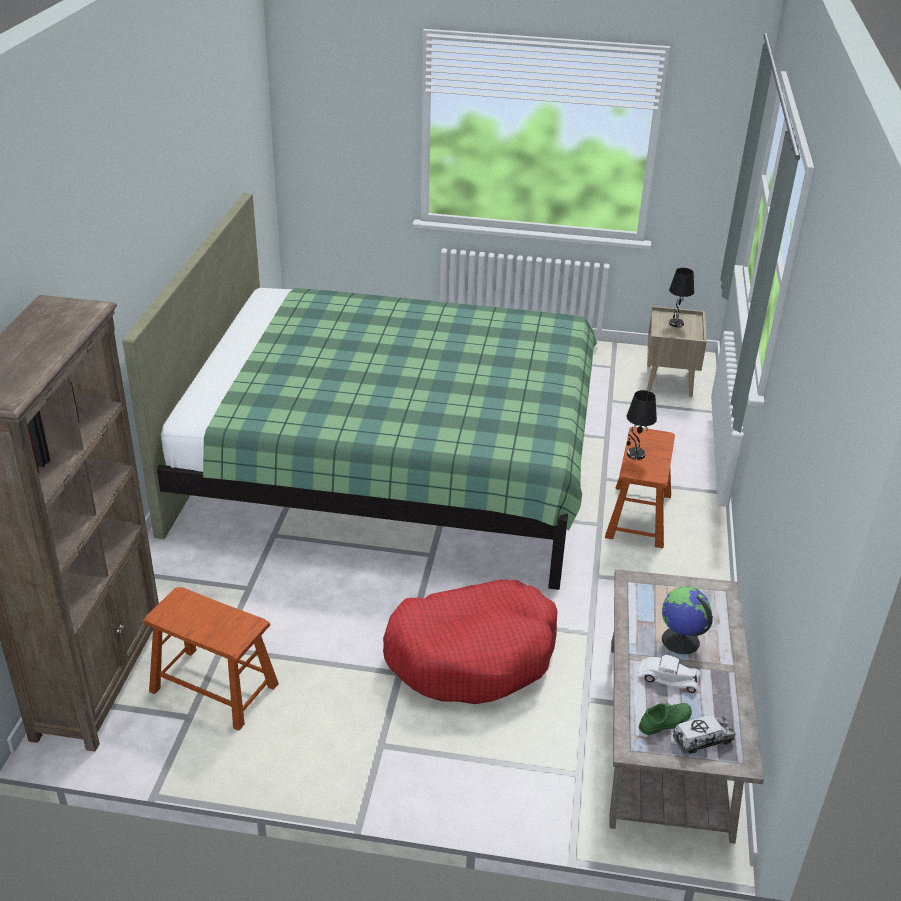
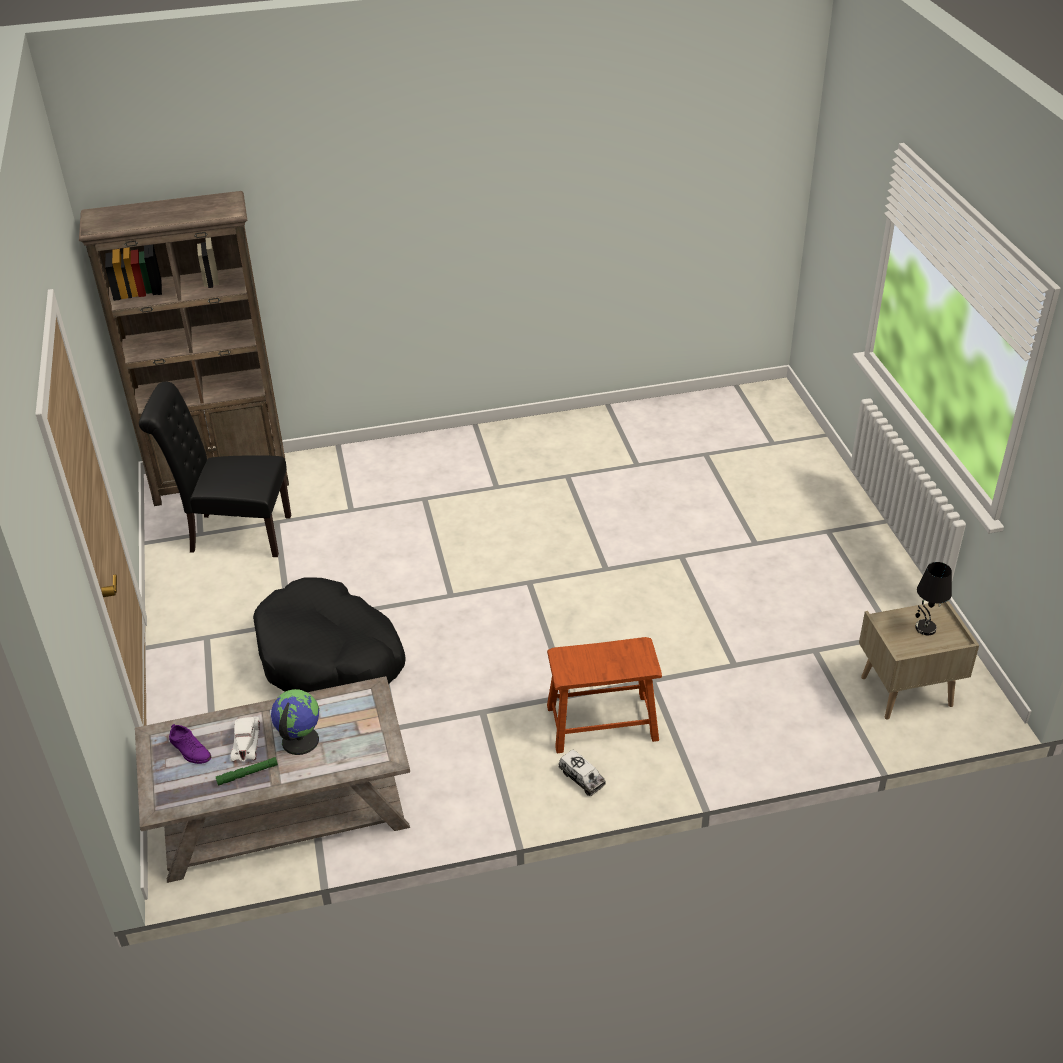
camera: 70 degrees right, 5 degrees up
green bed [122,193,597,590] -> none
brown stool [143,587,279,731] -> black chair [139,382,291,557]
red dog bed [383,579,557,704] -> black dog bed [253,577,406,693]
black table lamp [627,390,657,460] -> none
green shoe [639,703,692,735] -> purple shoe [169,724,211,764]
toy truck [672,715,735,754] -> toy truck moved to [559,750,606,796]
none -> green flashlight [216,757,278,786]

